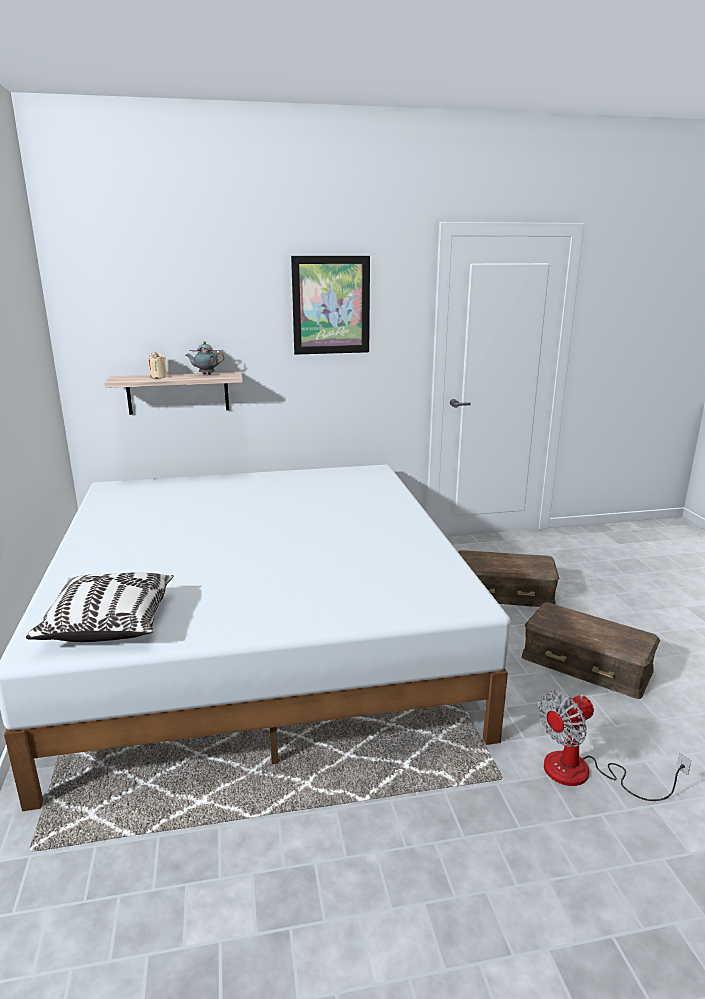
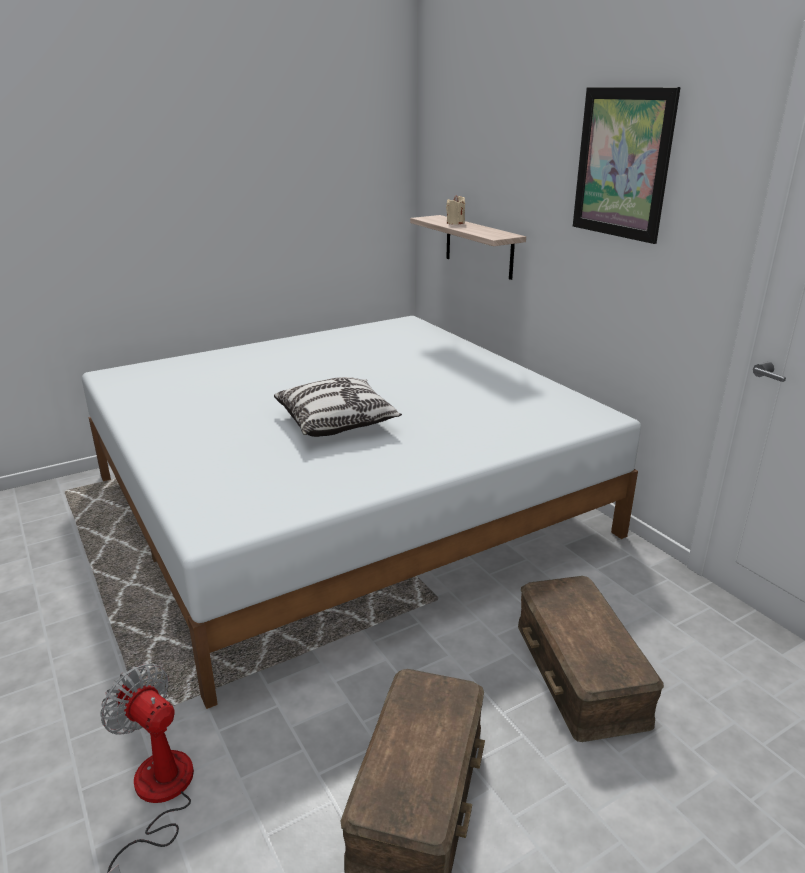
camera: 70 degrees right, 5 degrees up
pillow [26,572,174,642] -> pillow moved to [274,377,402,437]
teapot [186,342,225,375] -> none

